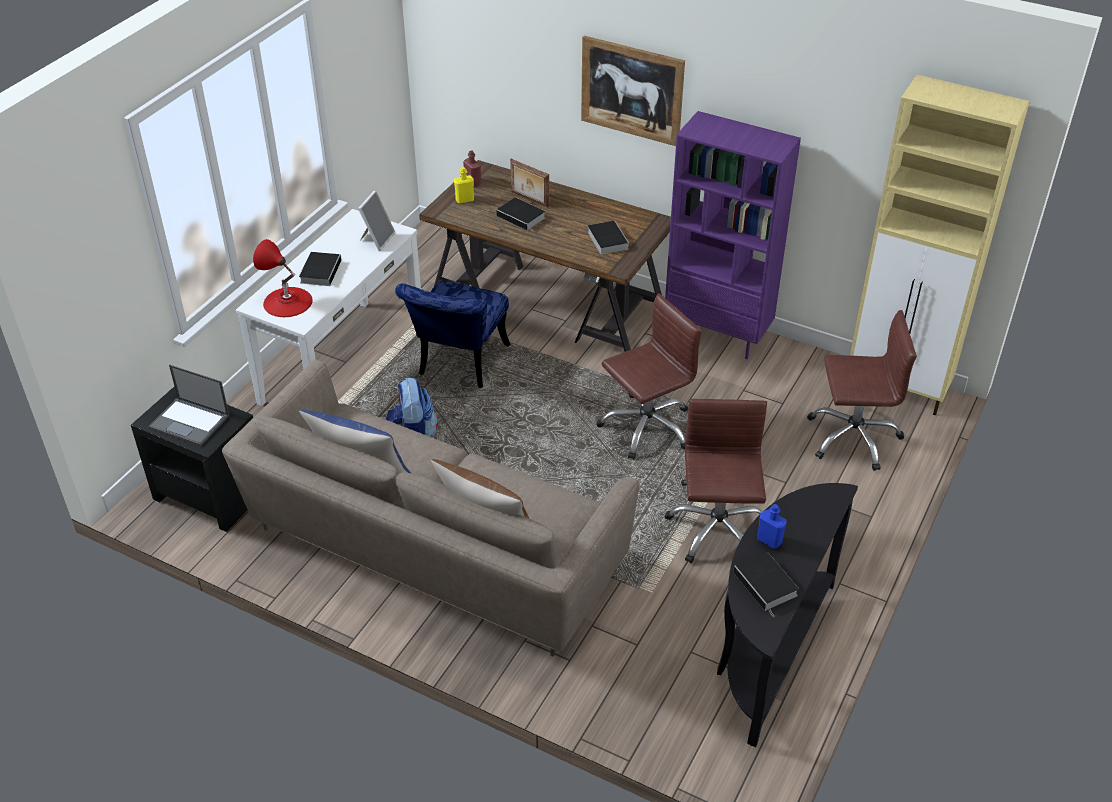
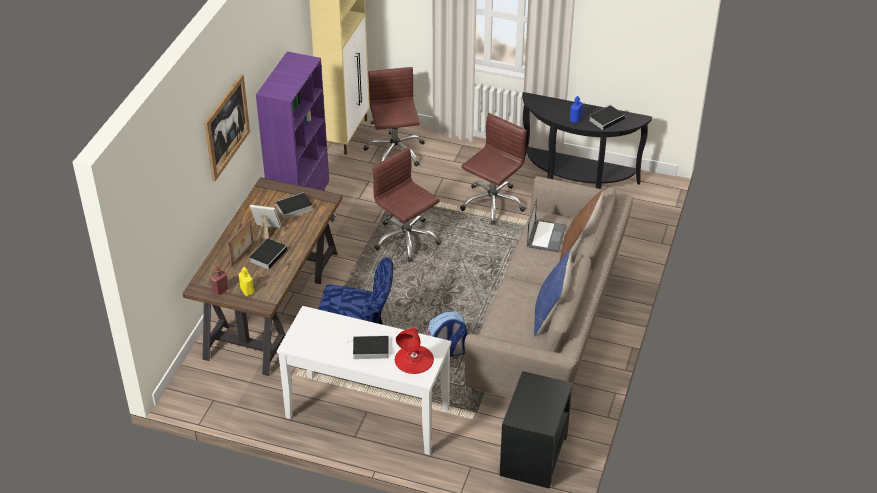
camera: 100 degrees left, 0 degrees up
laptop [148,364,229,446] -> laptop moved to [527,198,566,253]
picture frame [358,191,395,251] -> picture frame moved to [250,205,282,239]
brown office chair [665,399,767,563] -> brown office chair turned 135 degrees clockwise [460,113,527,225]

